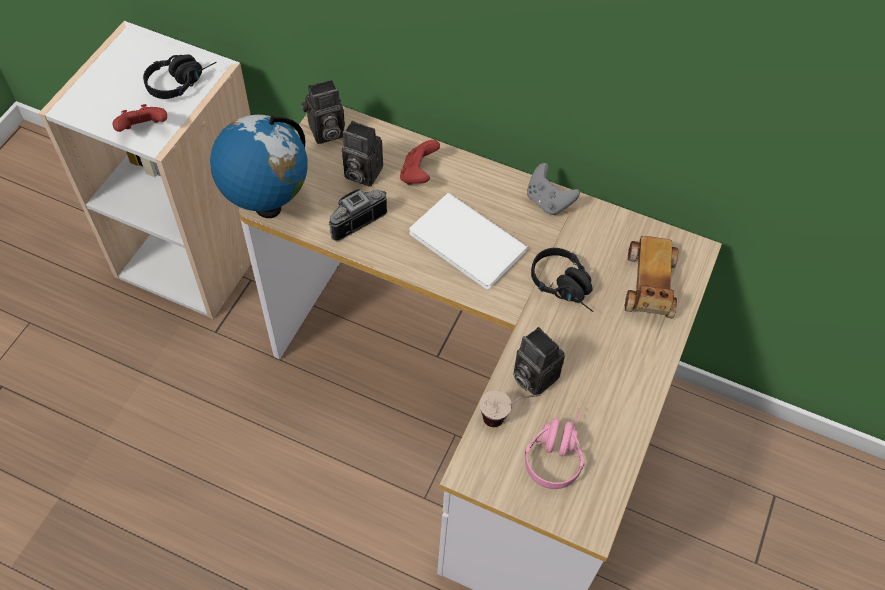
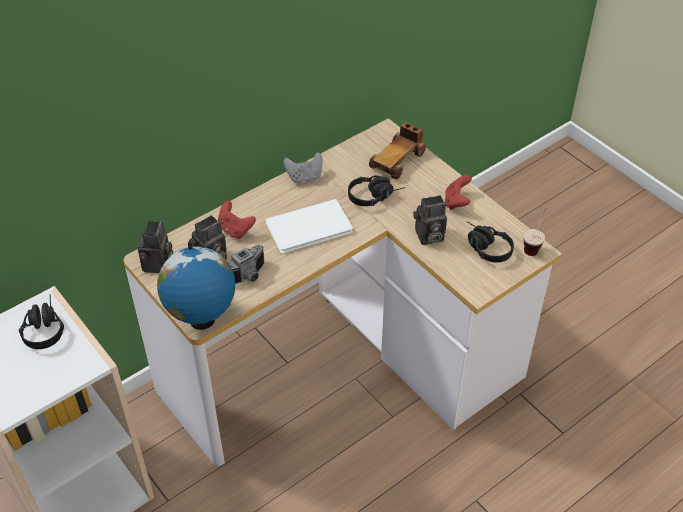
camera: 60 degrees left, 10 degrees down
red game controller [112,104,167,132] -> red game controller moved to [445,175,472,210]
camera [329,189,387,241] -> camera turned 120 degrees counterclockwise [228,245,264,284]
cup [480,390,541,427] -> cup moved to [523,208,546,256]
pink headphones [525,408,584,489] -> black headphones [467,221,514,263]
toy car [624,236,678,319] -> toy car turned 90 degrees counterclockwise [369,122,426,180]

